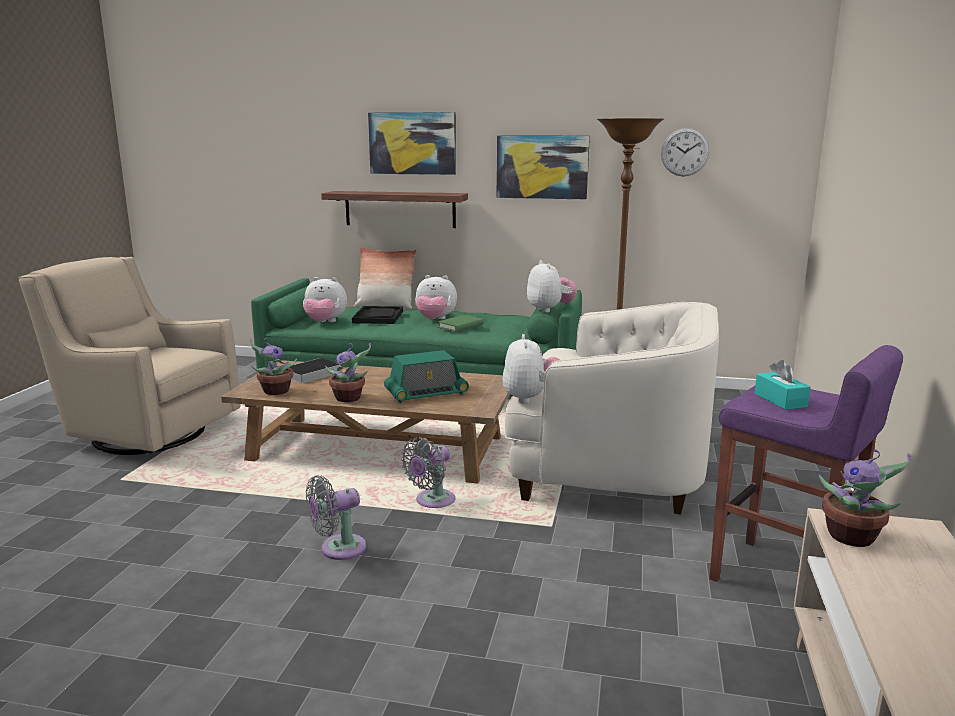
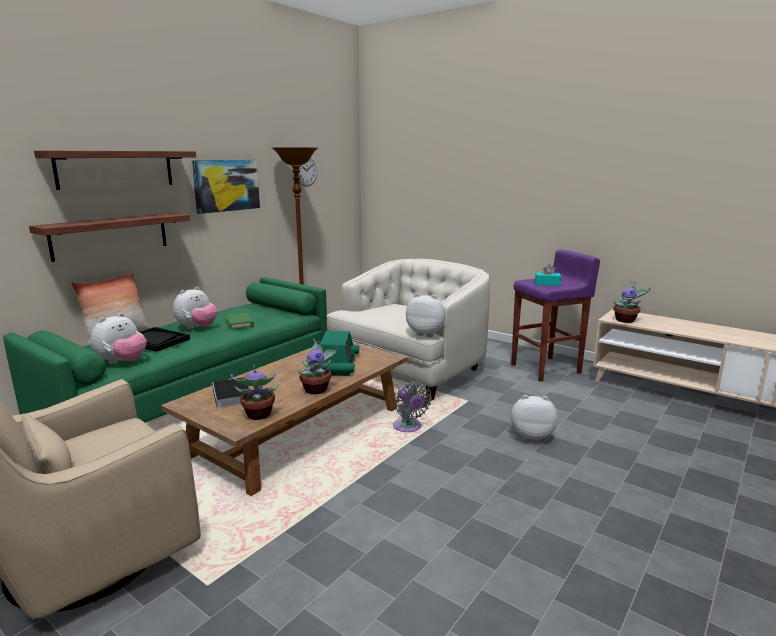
camera: 65 degrees left, 0 degrees up
grey fan [306,475,366,560] -> none
picture [368,112,456,175] -> shelf [34,151,196,190]
plush toy [527,260,577,313] -> plush toy moved to [511,395,558,441]

